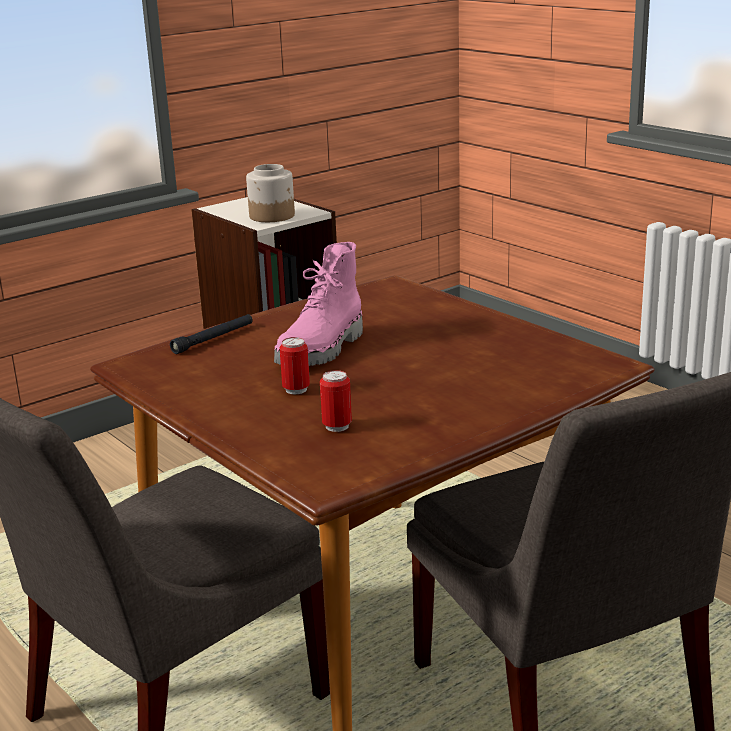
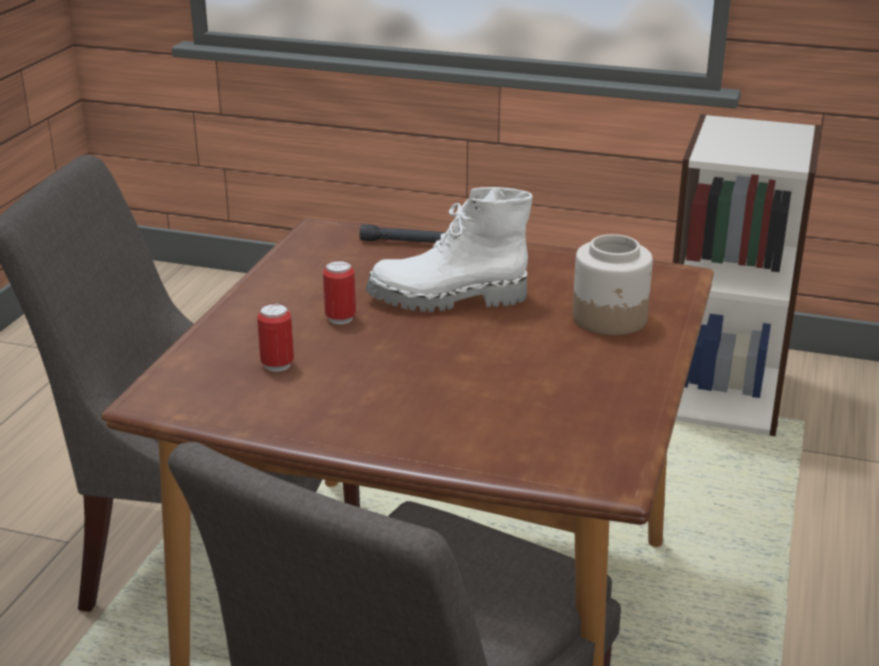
camera: 55 degrees right, 5 degrees up
jar [246,164,295,222] -> jar moved to [573,234,653,335]
pink boot [274,242,363,366] -> white boot [366,187,533,312]

